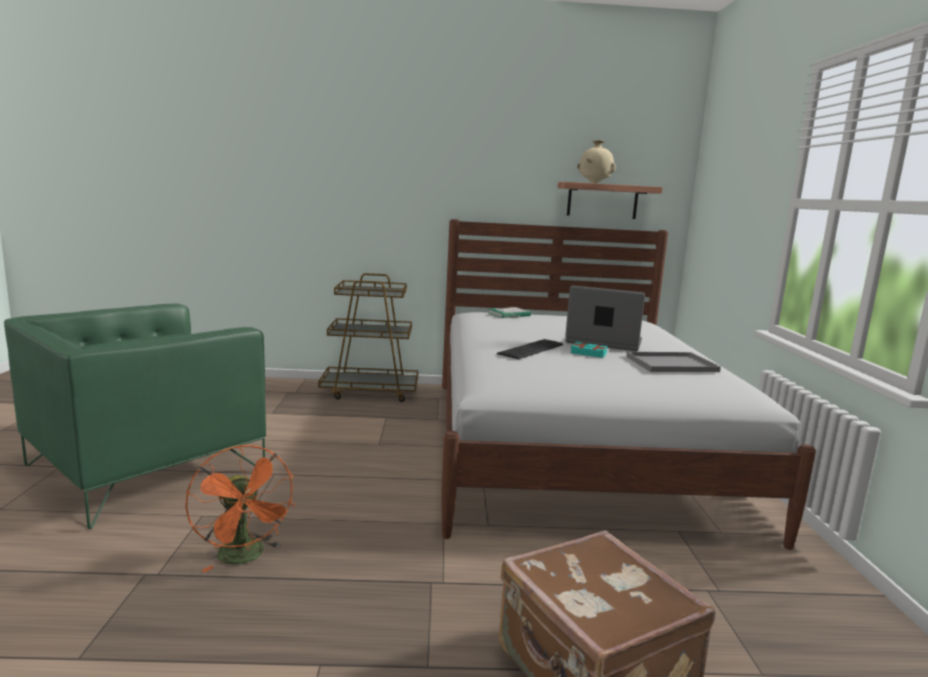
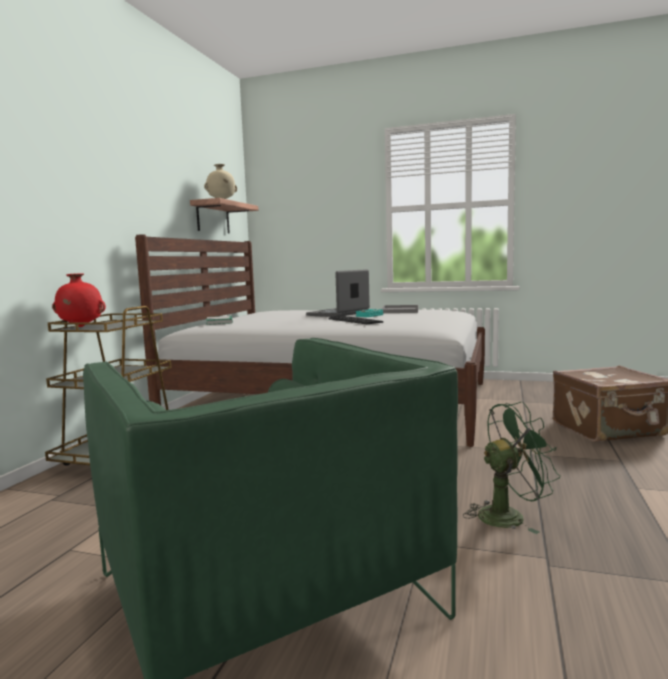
camera: 70 degrees left, 5 degrees down
orange fan [185,445,295,572] -> green fan [463,401,561,534]
none -> red vase [52,273,106,327]

